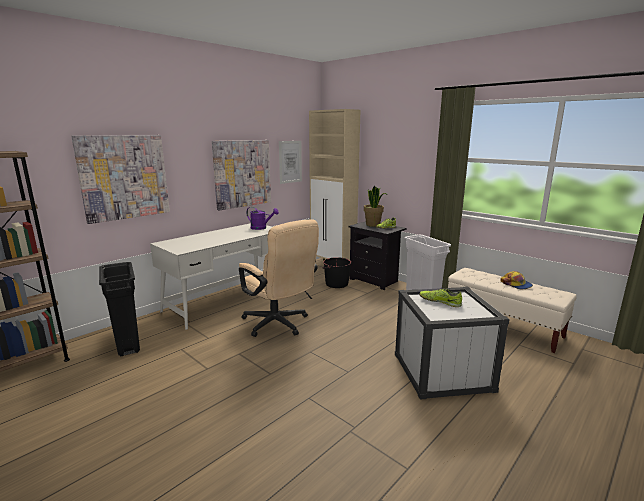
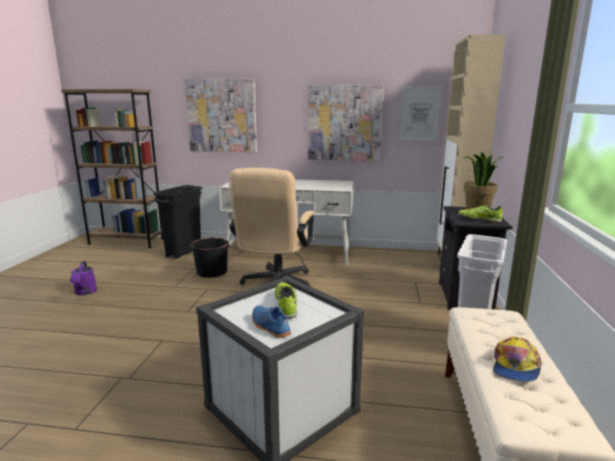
camera: 55 degrees right, 0 degrees up
purple watering can [246,207,279,230] -> purple watering can moved to [70,261,97,295]
black bucket [323,257,352,288] -> black bucket moved to [191,237,231,278]
none -> blue shoe [252,306,291,338]

